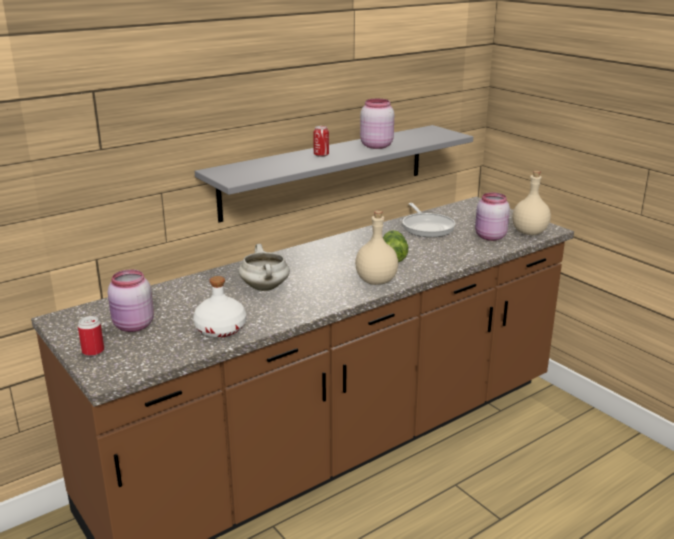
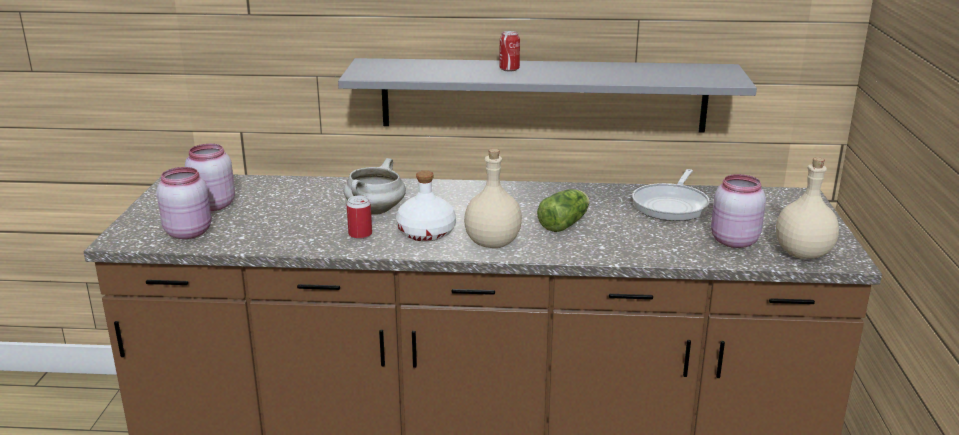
camera: 40 degrees right, 0 degrees up
can [78,316,104,356] -> can moved to [347,195,372,239]
white bottle [193,276,246,338] -> white bottle moved to [396,171,456,242]
pink jar [360,99,394,149] -> pink jar moved to [157,167,211,239]

